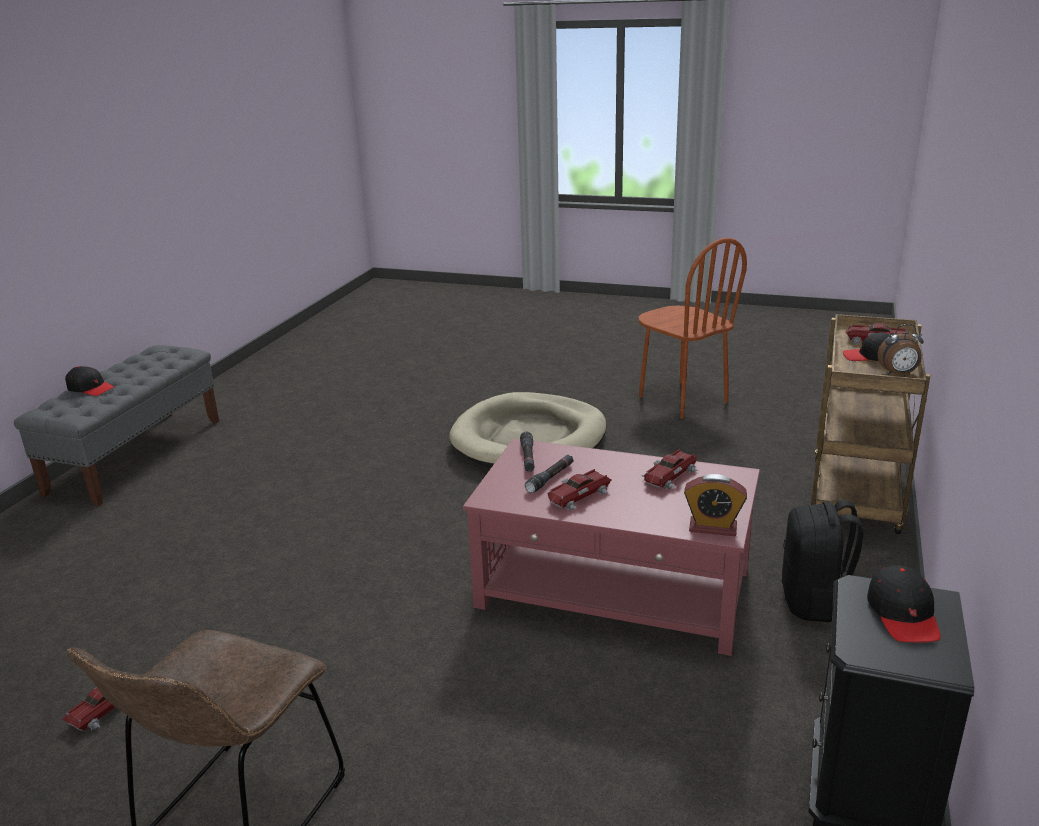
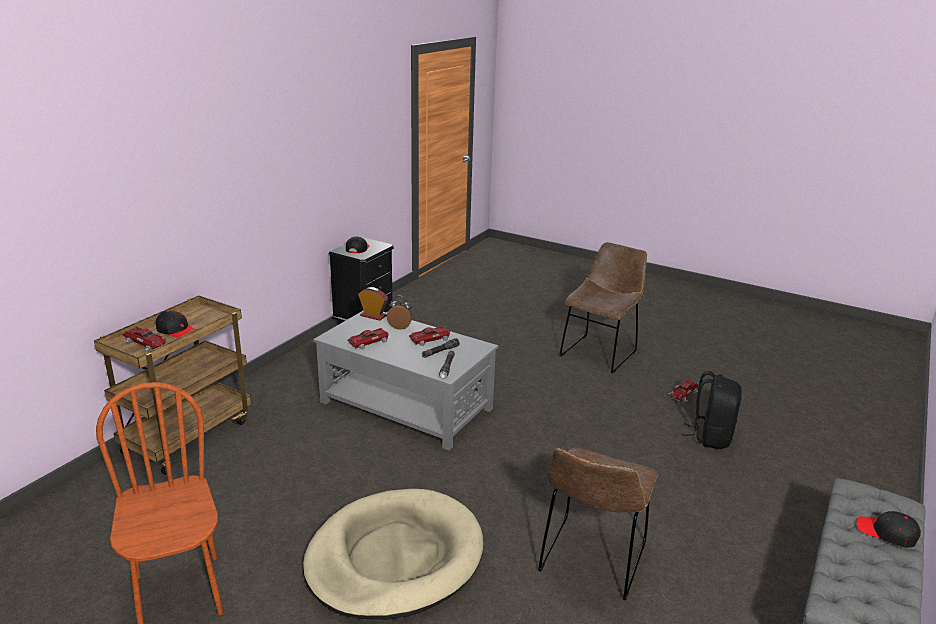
camera: 170 degrees left, 0 degrees up
red coffee table [463,438,760,656] -> grey coffee table [313,310,498,451]
black backpack [781,500,863,622] -> black backpack moved to [682,371,742,449]
alarm clock [878,324,924,375] -> alarm clock moved to [387,296,412,330]
none -> brown chair [538,448,658,601]

